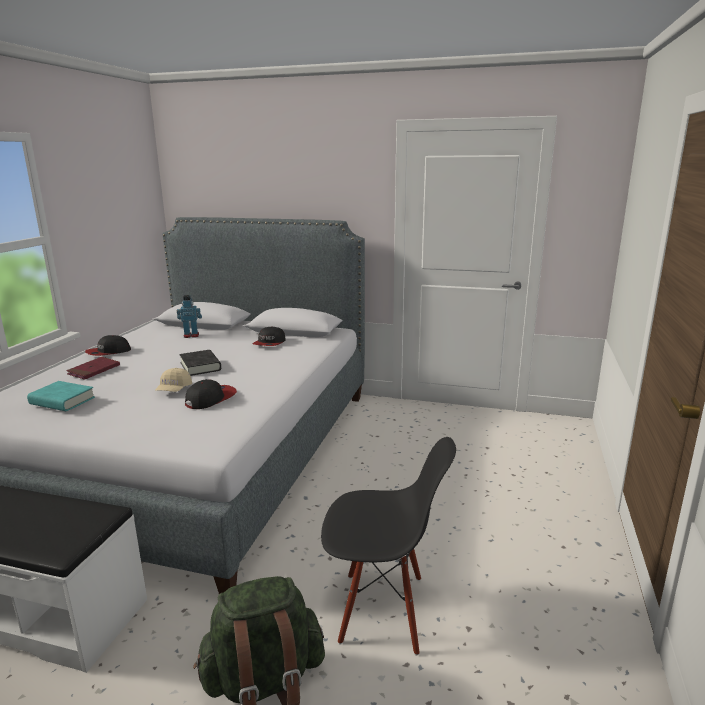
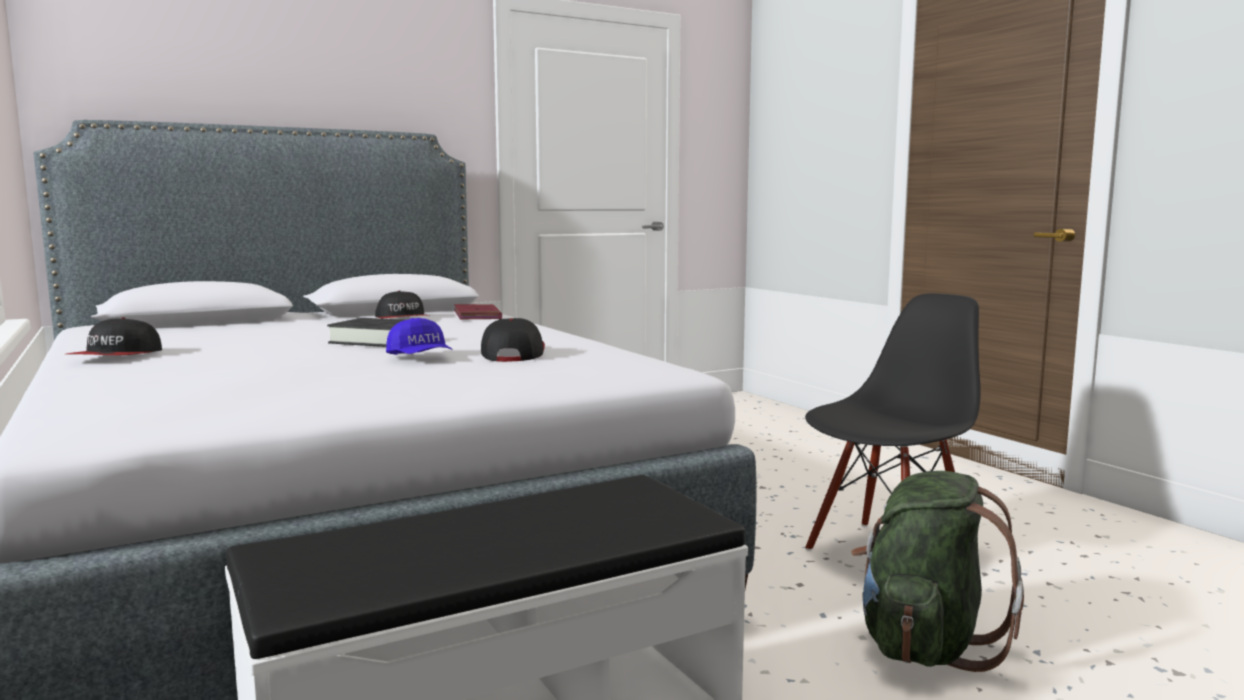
camera: 45 degrees left, 10 degrees down
turquoise book [27,381,95,411] -> none
red book [66,357,120,380] -> red book moved to [454,304,502,319]
beige cap [156,368,192,392] -> blue cap [386,318,452,355]
toy robot [177,295,202,338] -> none

